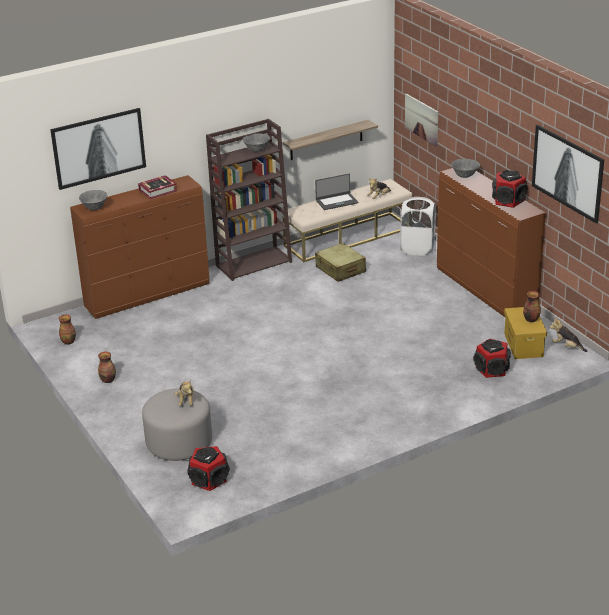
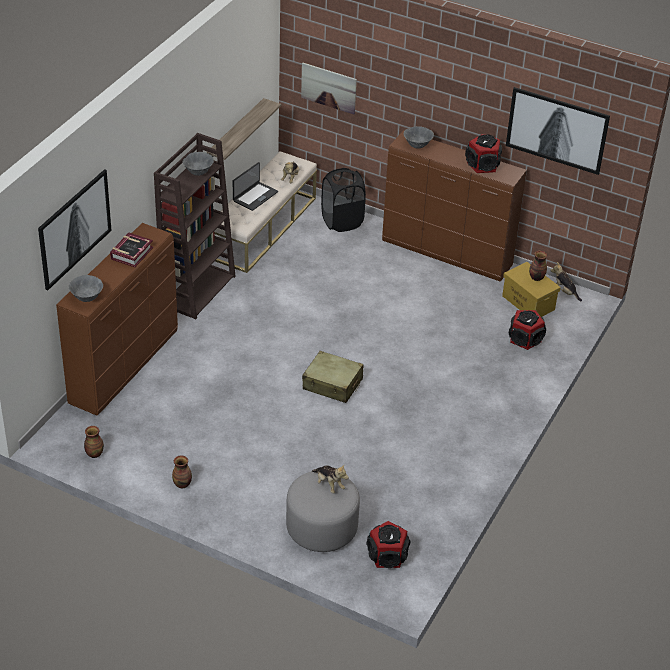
camera: 35 degrees left, 10 degrees up
beige suitcase [315,243,366,282] -> beige suitcase moved to [302,351,363,403]
white laundry basket [400,197,436,256] -> black laundry basket [321,168,366,232]
plush toy [550,318,587,352] -> plush toy turned 45 degrees clockwise [550,262,582,301]

